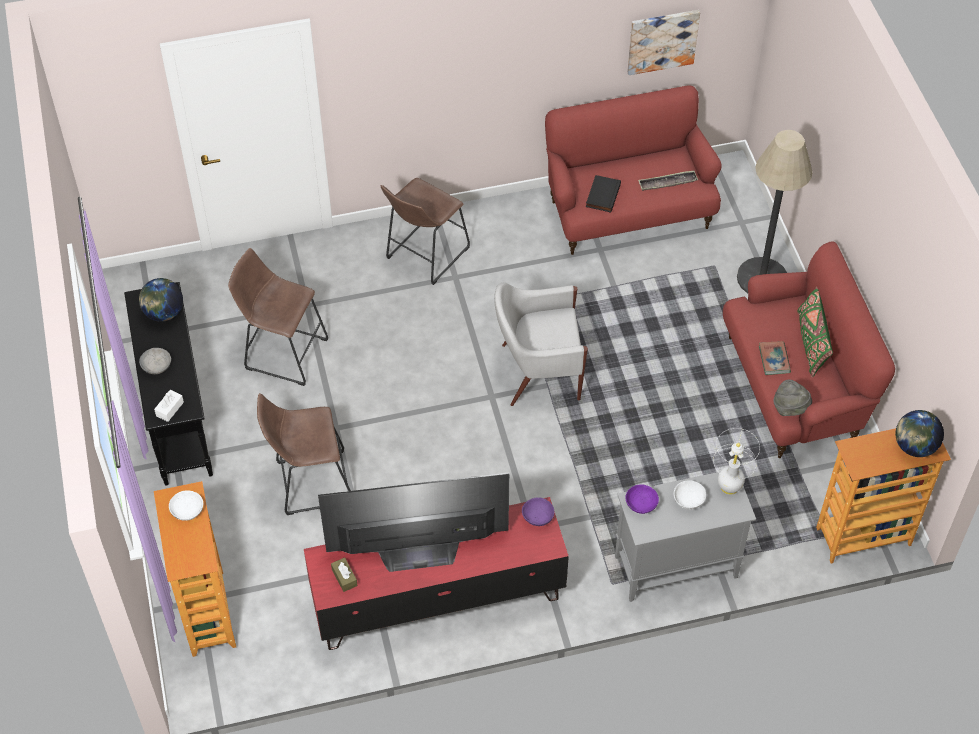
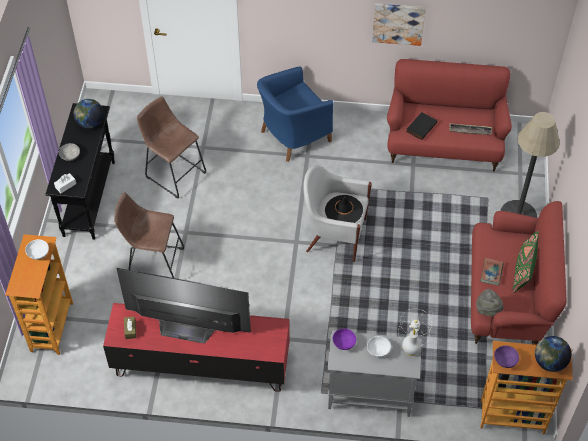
camera: 20 degrees right, 0 degrees up
brown stool [380,178,470,285] -> blue armchair [257,67,334,162]
purple bowl [522,497,554,526] -> purple bowl moved to [494,346,519,368]
picture [627,10,700,75] -> picture moved to [372,3,426,46]
none -> black hat [325,195,363,223]

